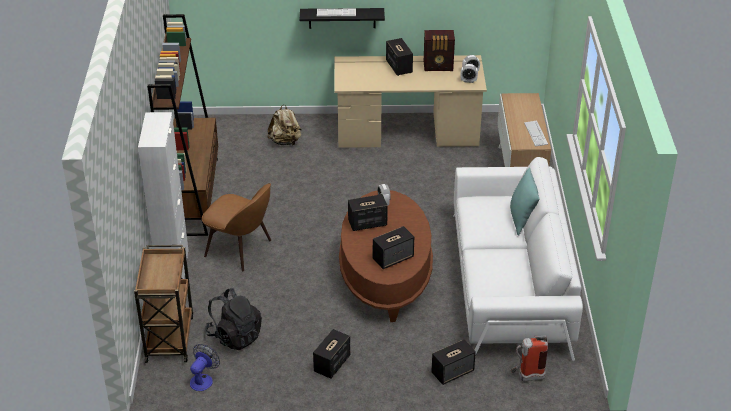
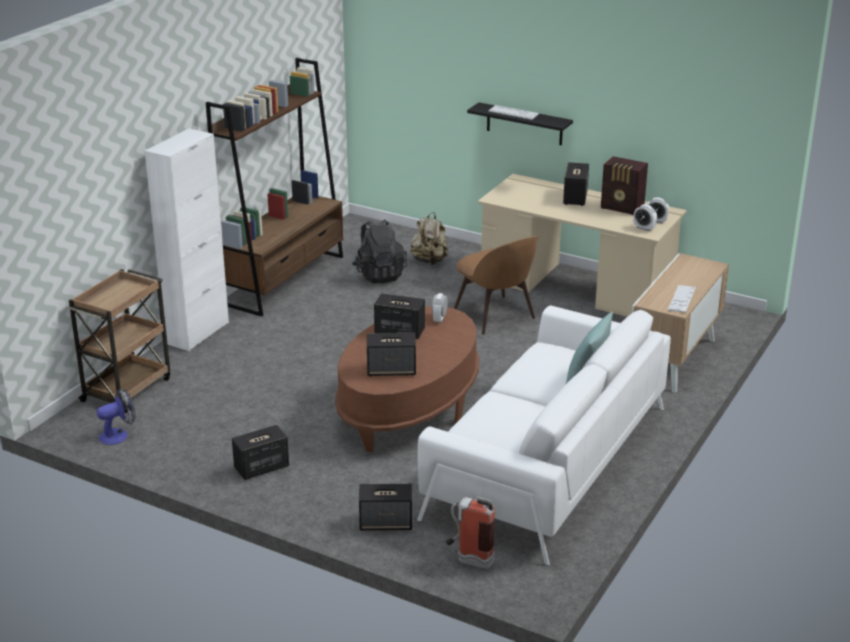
camera: 30 degrees right, 10 degrees down
brown chair [202,183,271,271] -> brown chair moved to [454,236,538,335]
black backpack [205,288,262,351] -> black backpack moved to [352,219,407,283]

